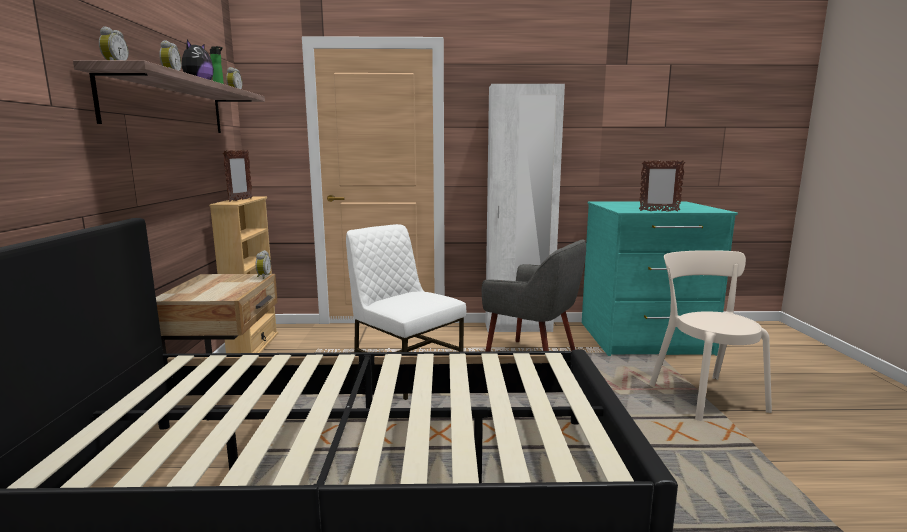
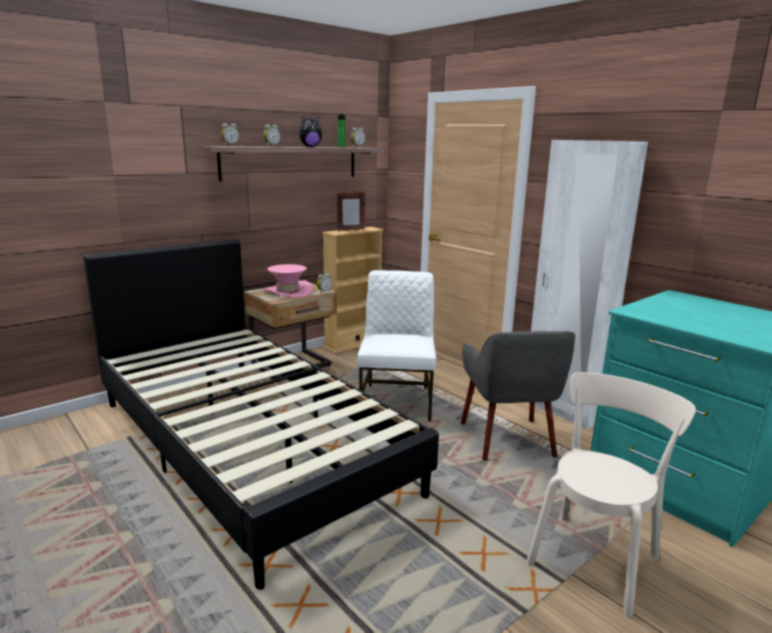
camera: 50 degrees right, 5 degrees up
picture frame [639,160,685,212] -> none
none -> pink hat [263,264,313,298]

